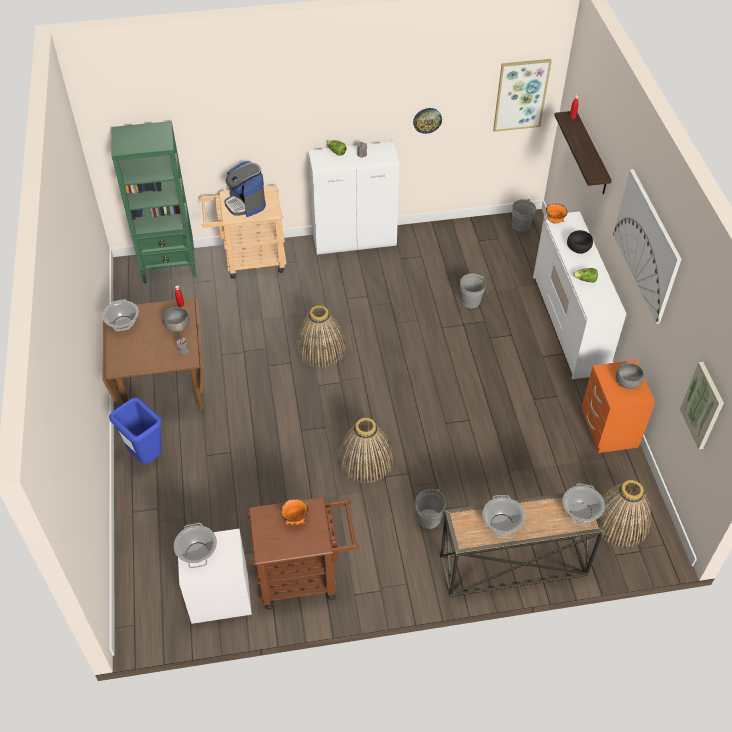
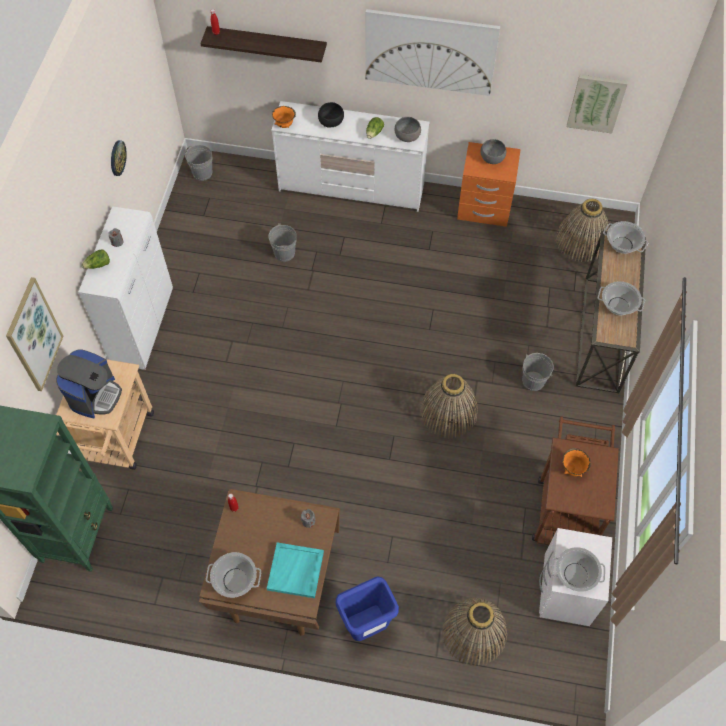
camera: 70 degrees left, 10 degrees up
grey bowl [163,307,190,332] -> grey bowl moved to [395,117,421,142]
coffee machine [224,161,266,217] -> coffee machine turned 60 degrees counterclockwise [56,350,122,418]
basket [296,305,346,368] -> basket moved to [442,598,507,666]
picture [493,59,552,132] -> picture moved to [6,277,64,391]
none -> turquoise tray [267,542,324,598]

